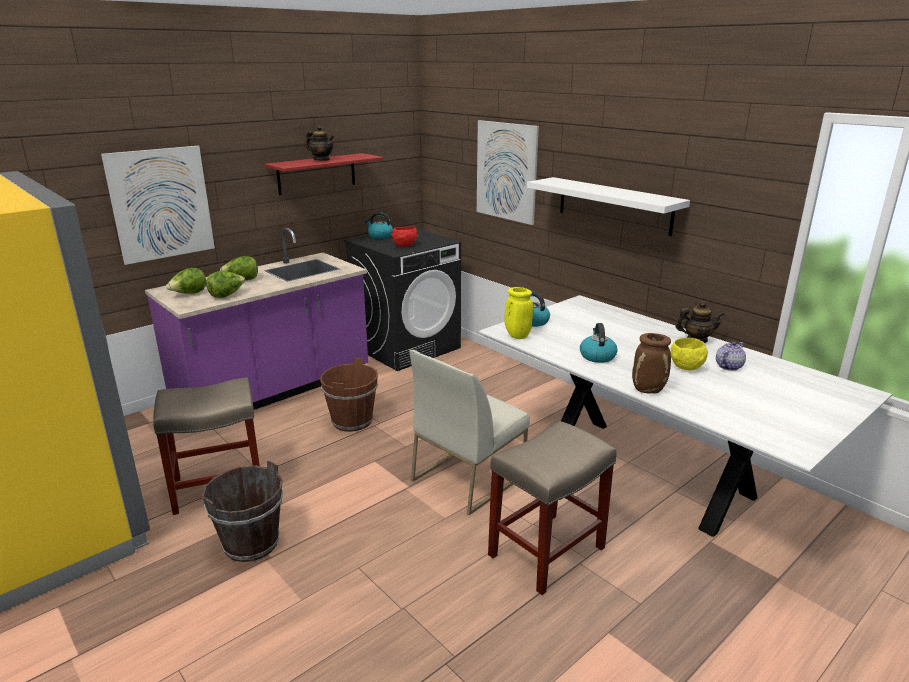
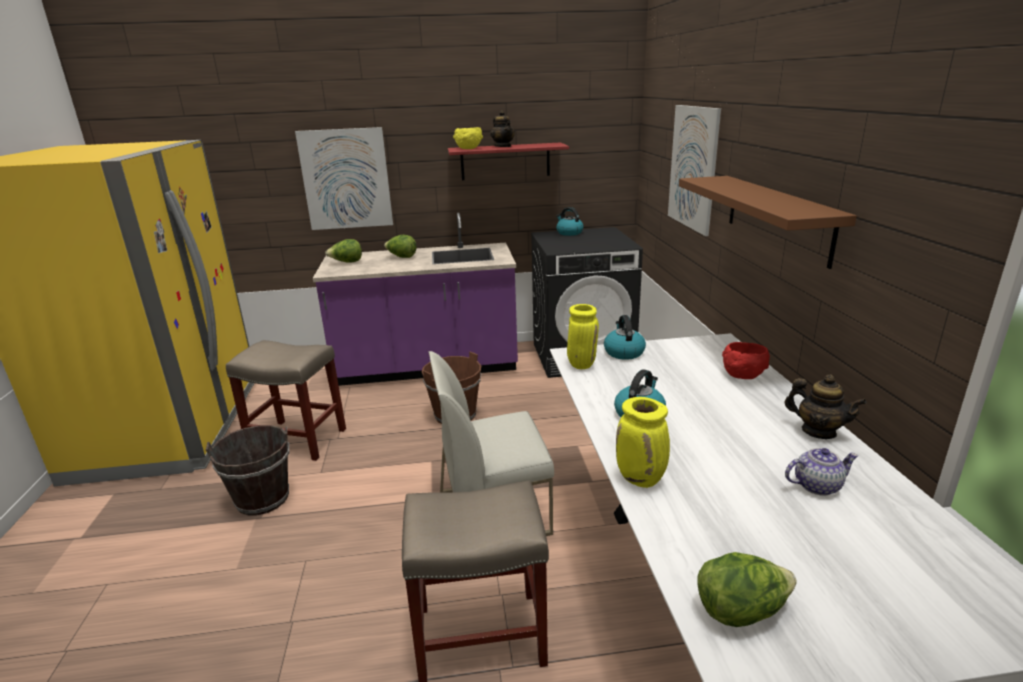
camera: 35 degrees right, 0 degrees up
lettuce [206,271,245,298] -> lettuce moved to [697,552,797,627]
red bowl [391,226,418,247] -> red bowl moved to [722,342,770,379]
white shelf [527,177,690,236] -> brown shelf [679,176,857,269]
brown vase [632,333,671,394] -> yellow vase [616,397,670,488]
yellow bowl [670,338,708,370] -> yellow bowl moved to [453,127,483,149]

